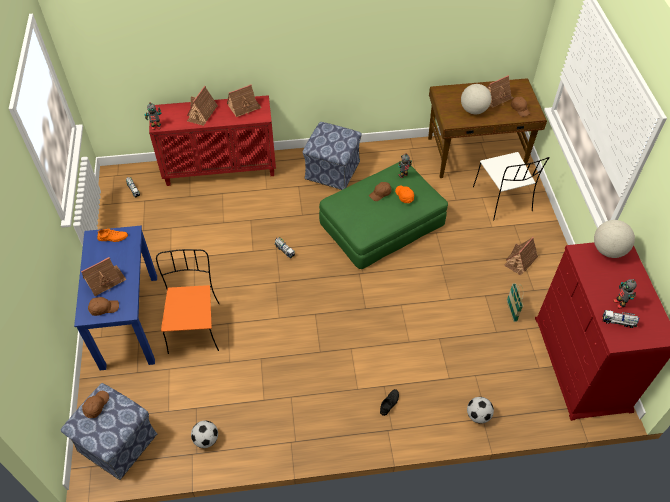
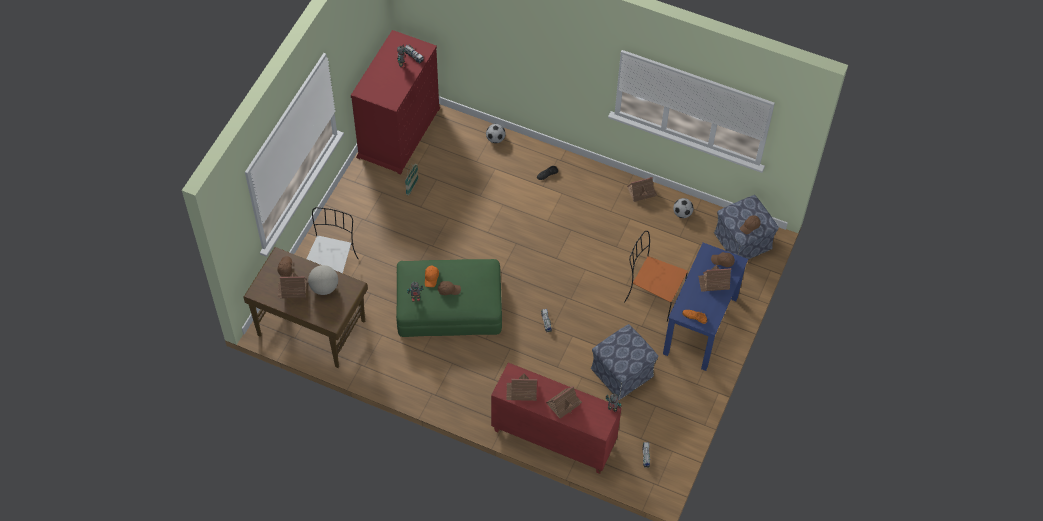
camera: 150 degrees left, 5 degrees up
orange chair [156,249,220,354] -> orange chair turned 90 degrees clockwise [624,231,688,322]
ottoman [303,122,362,190] -> ottoman moved to [591,324,658,400]
toy house [504,237,538,276] -> toy house moved to [627,177,658,202]
globe [594,220,635,258] -> none

